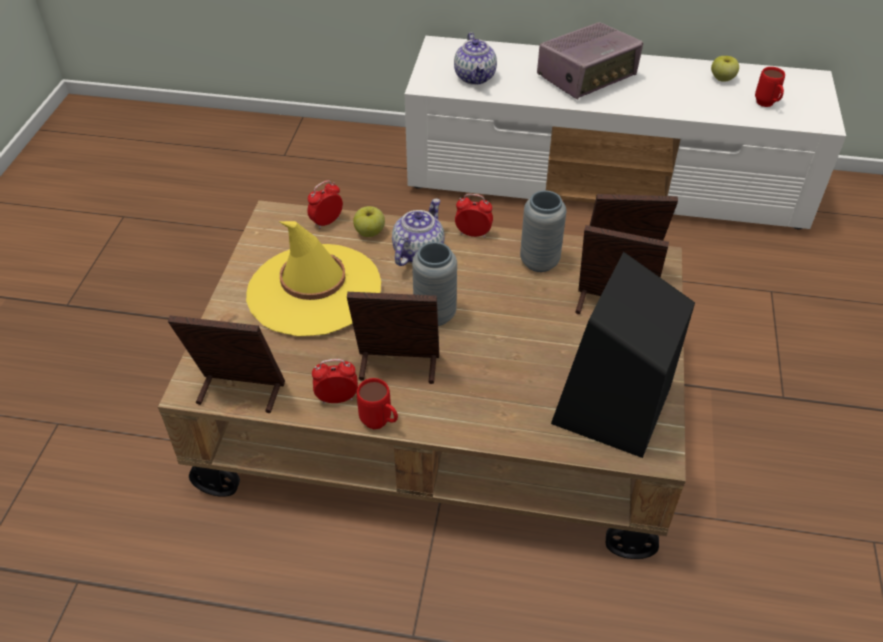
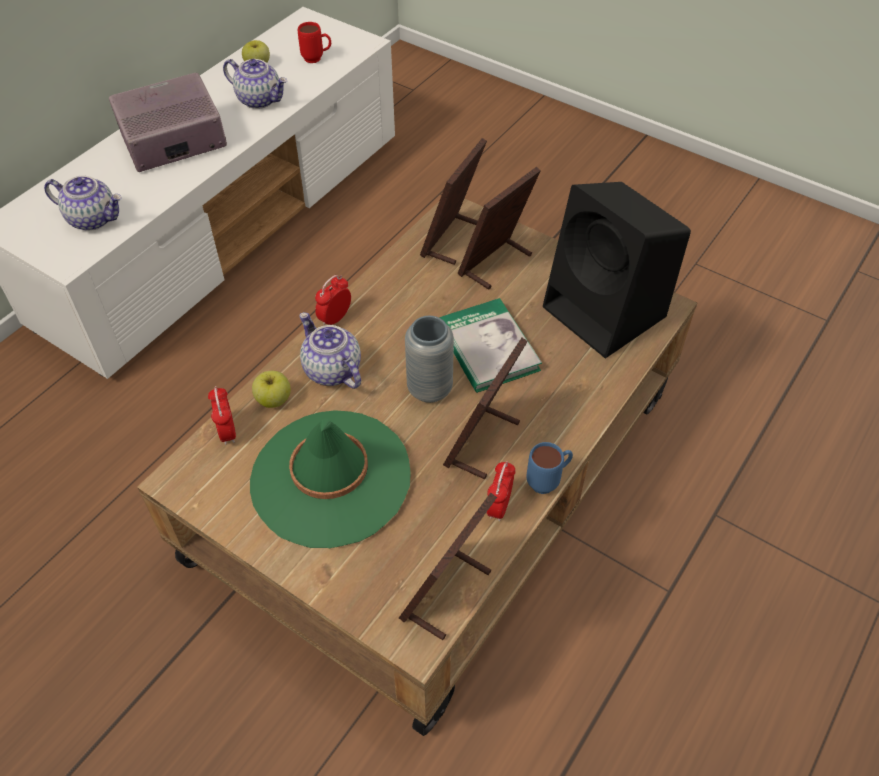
camera: 65 degrees left, 5 degrees up
yellow hat [246,221,382,336] -> green hat [250,410,411,548]
red mug [357,378,398,429] -> blue mug [527,442,573,494]
grey vase [520,190,566,272] -> none
radio [537,22,643,99] -> radio turned 105 degrees counterclockwise [109,73,227,172]
none -> teapot [223,59,287,109]
none -> book [439,298,542,393]

